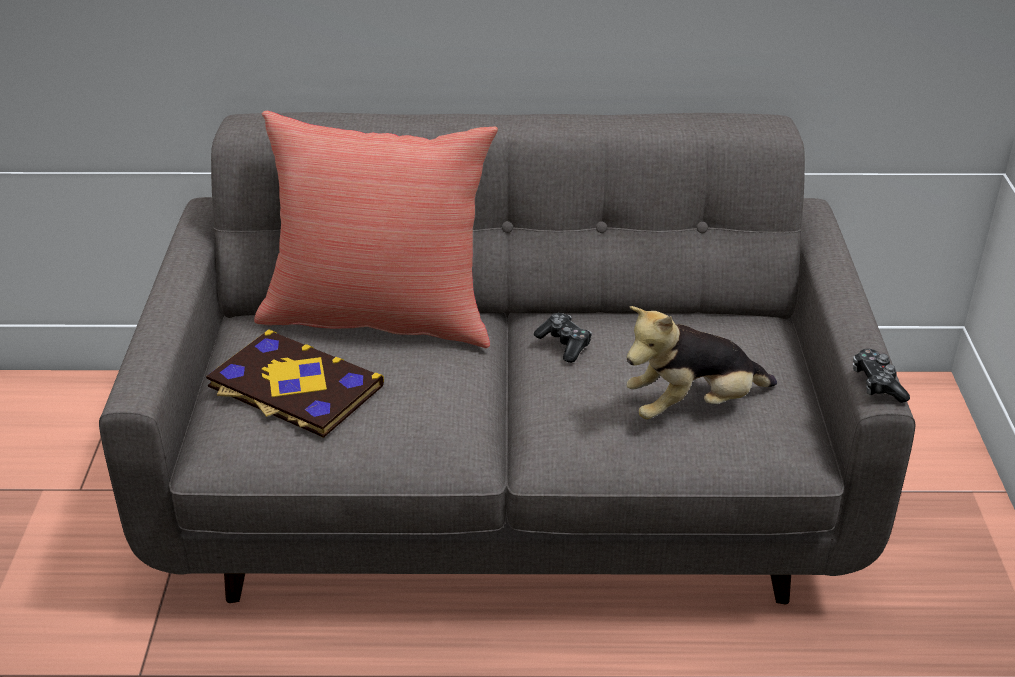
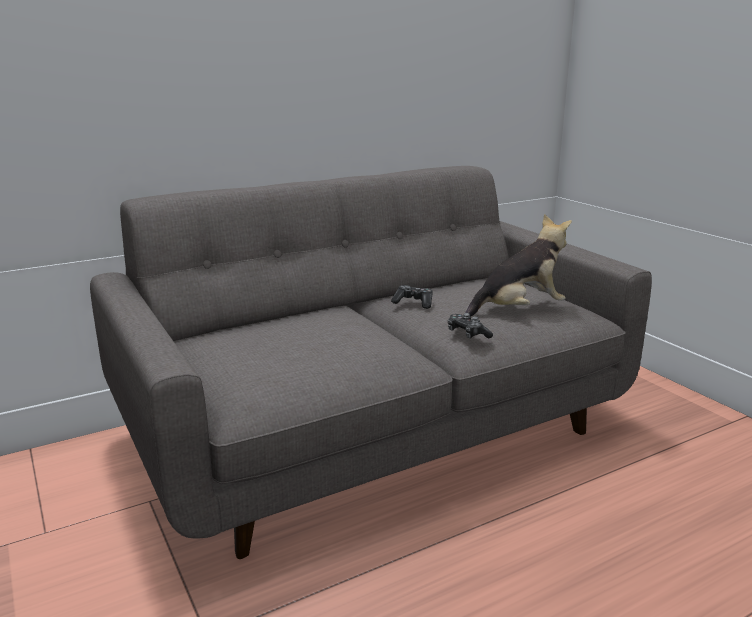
camera: 30 degrees left, 15 degrees down
book [206,329,384,438] -> none
red pillow [254,111,498,348] -> none
plush toy [627,306,777,419] -> plush toy turned 150 degrees counterclockwise [465,214,572,316]
game controller [853,349,910,403] -> game controller moved to [448,313,493,339]

